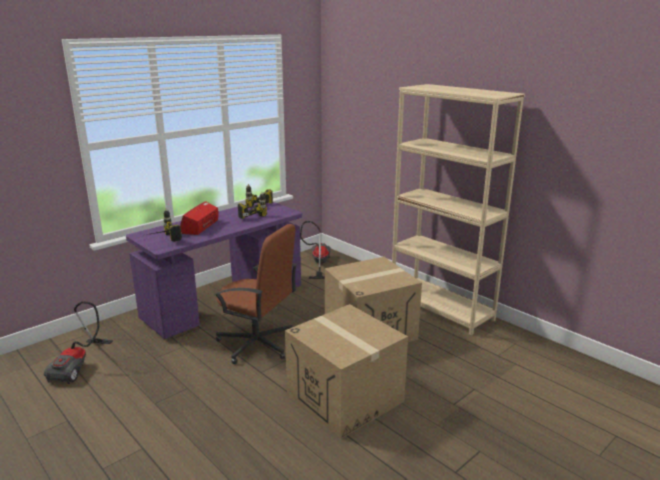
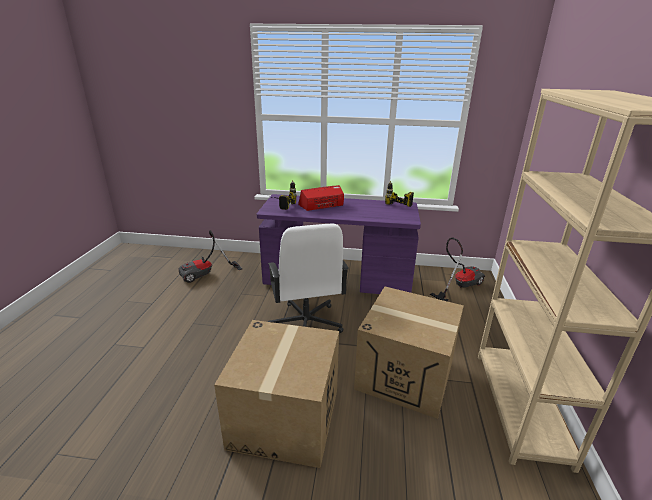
camera: 50 degrees right, 5 degrees up
brown office chair [214,224,298,364] -> white office chair [268,224,349,333]
power drill [238,192,267,219] -> none

